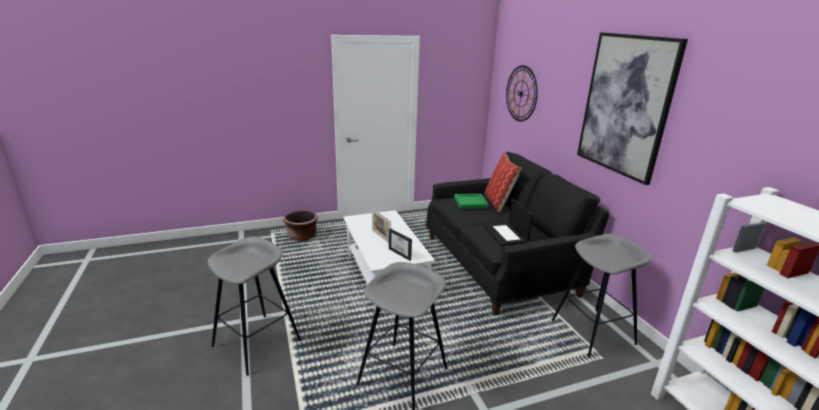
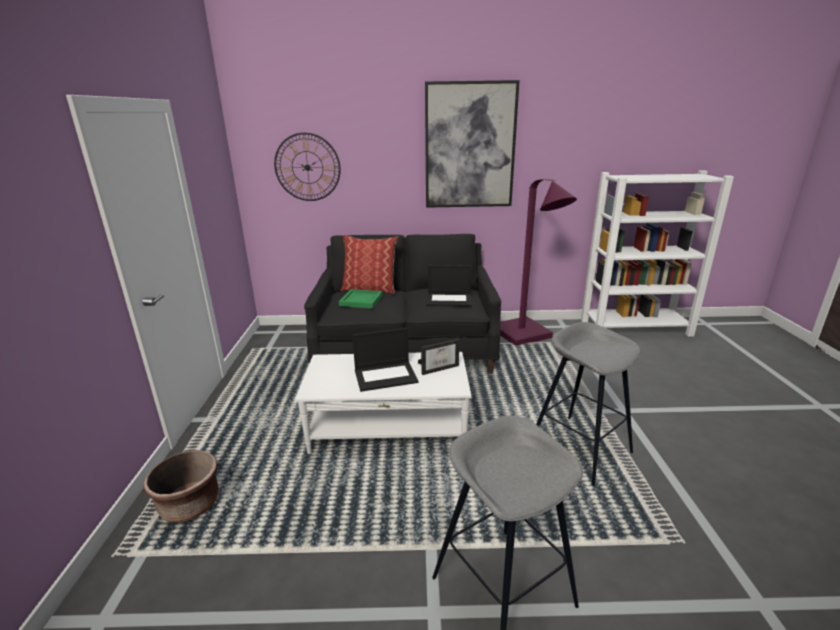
camera: 70 degrees left, 0 degrees up
picture frame [372,208,391,243] -> laptop [352,328,419,392]
grey stool [552,234,651,358] -> purple floor lamp [500,179,577,346]

